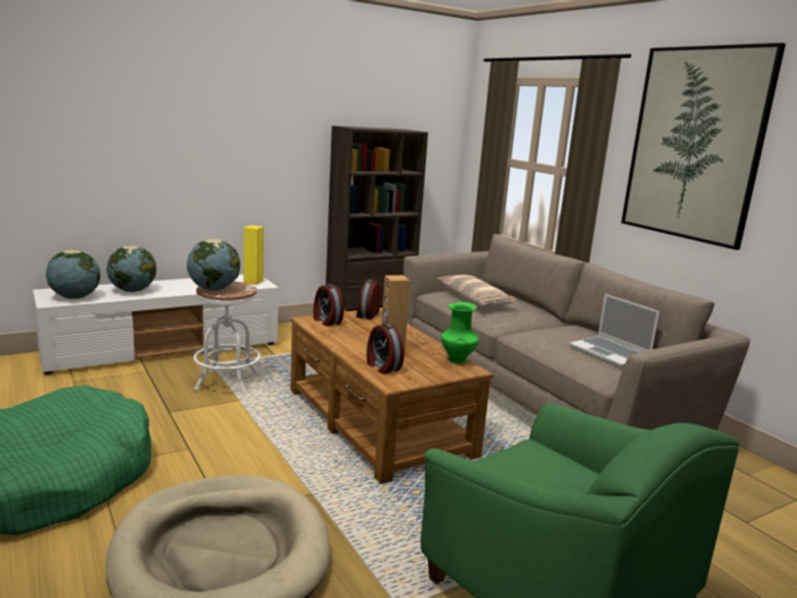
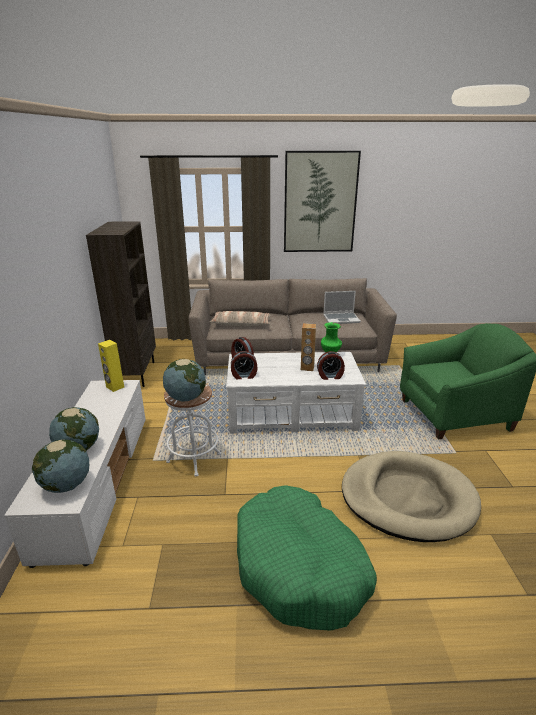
camera: 60 degrees left, 10 degrees up
brown coffee table [290,308,494,484] -> white coffee table [226,352,366,434]

